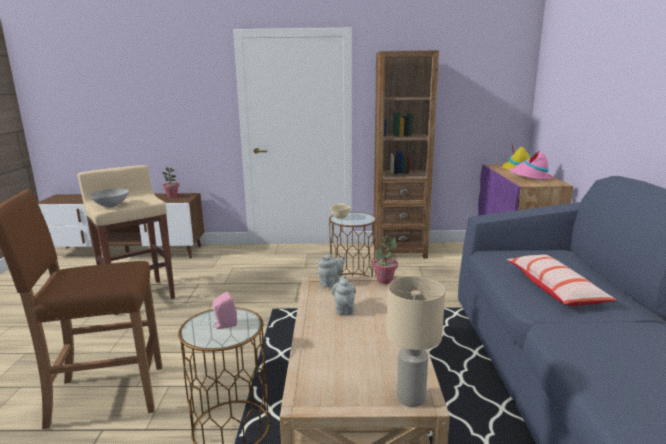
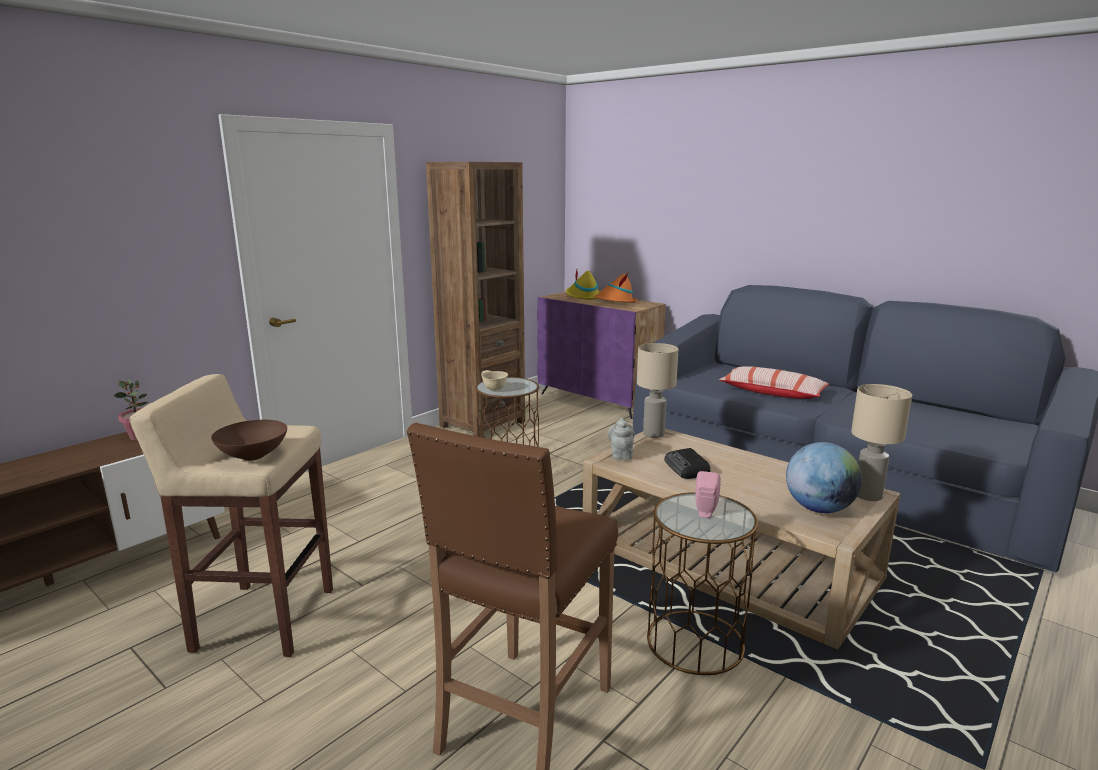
camera: 50 degrees left, 0 degrees up
grey bowl [89,189,129,208] -> brown bowl [211,420,287,461]
grey teapot [332,275,356,315] -> radio [664,448,710,479]
potted plant [373,235,398,284] -> beige table lamp [637,343,679,438]
pink hat [509,152,553,180] -> orange hat [594,273,638,303]
none -> globe [786,442,862,513]

